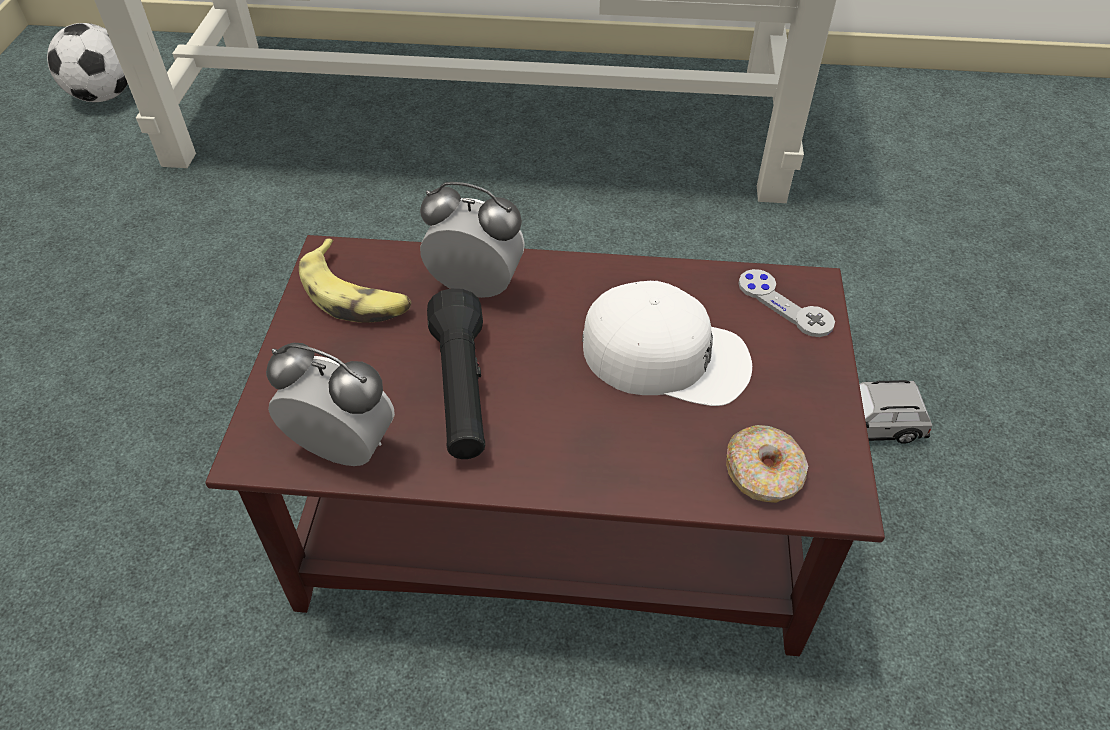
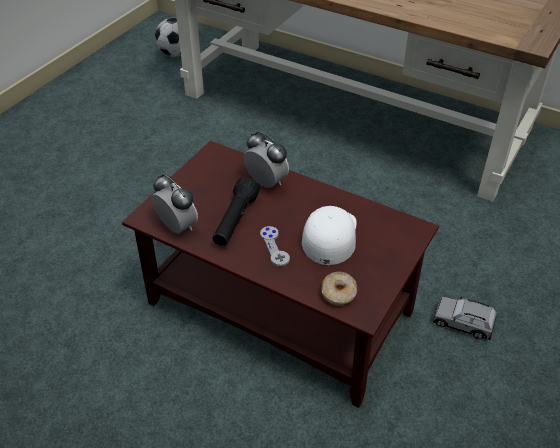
camera: 25 degrees right, 5 degrees down
banana [299,239,411,323] -> none
white cap [582,281,752,406] -> white cap turned 120 degrees counterclockwise [302,206,357,265]
grey game controller [738,269,835,337] -> grey game controller moved to [260,226,290,266]

